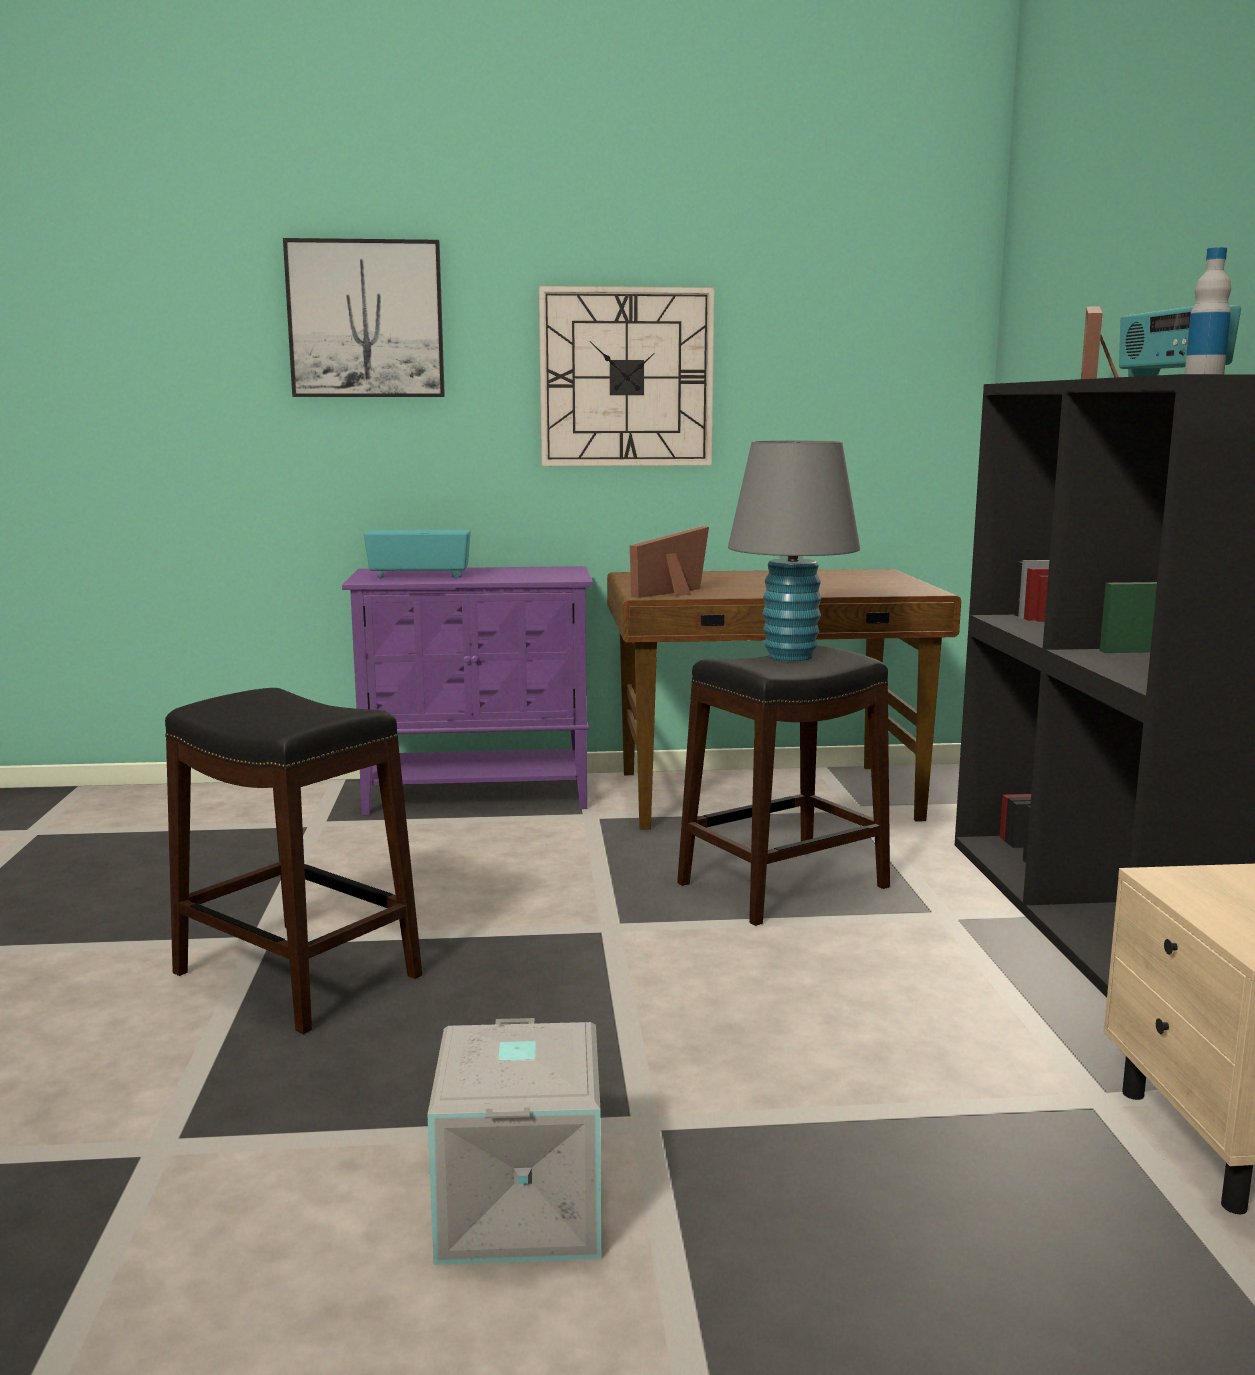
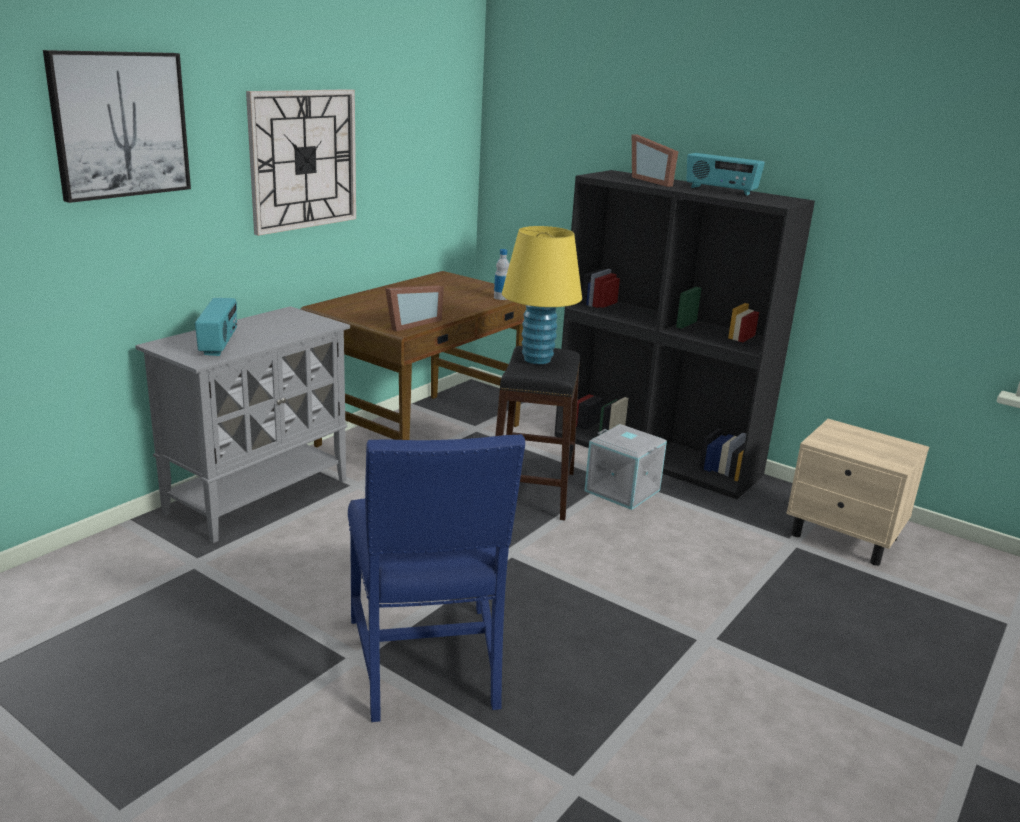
camera: 50 degrees left, 10 degrees up
black stool [165,688,422,1034] -> blue chair [348,434,525,722]
purple cabinet [342,566,593,815] -> grey cabinet [135,306,350,543]
radio [364,530,471,578] -> radio turned 135 degrees clockwise [195,298,237,356]
grey storage box [427,1018,601,1265] -> grey storage box moved to [584,424,667,510]
picture frame [630,526,709,598] -> picture frame turned 135 degrees counterclockwise [385,286,444,331]
grey table lamp [728,440,860,661] -> yellow table lamp [502,226,582,364]
bottle [1185,247,1231,374] -> bottle moved to [494,249,509,300]

